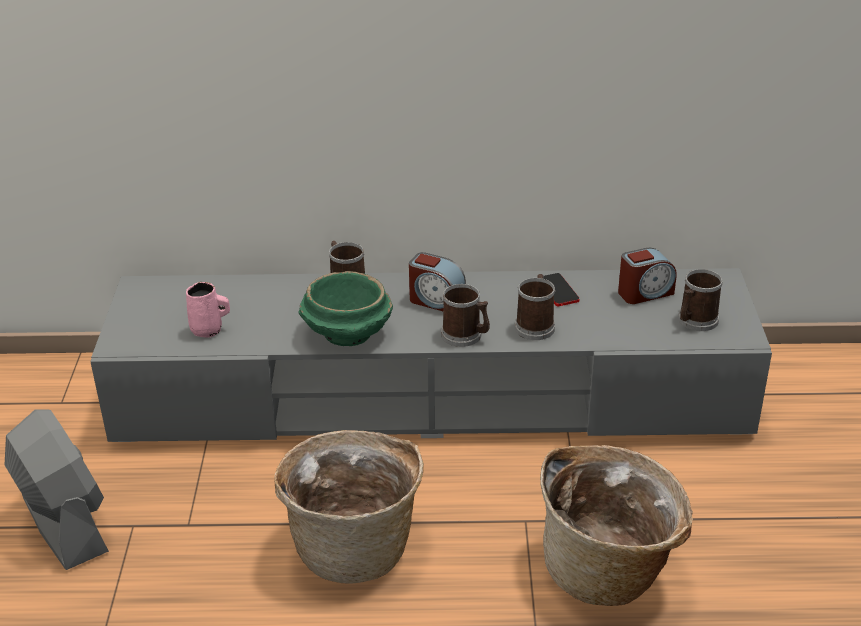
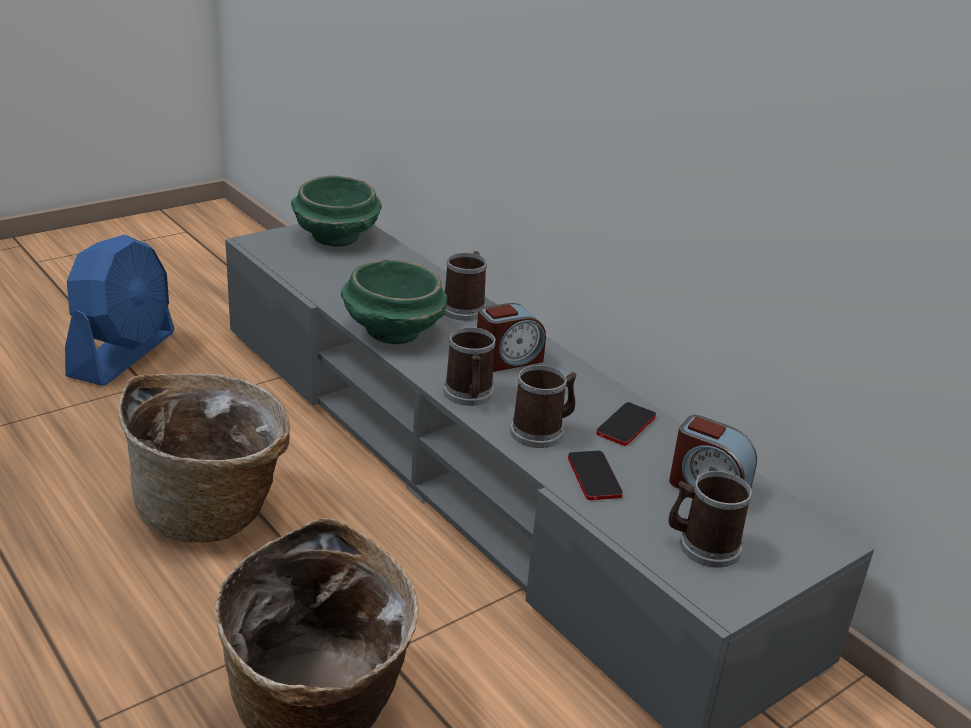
camera: 50 degrees right, 5 degrees down
grey fan [5,410,109,570] -> blue fan [65,235,175,386]
pink mug [186,282,230,338] -> none
alarm clock [409,252,466,311] -> alarm clock turned 105 degrees counterclockwise [477,303,546,372]
none -> green bowl [291,176,382,247]
none -> phone [568,451,623,500]

